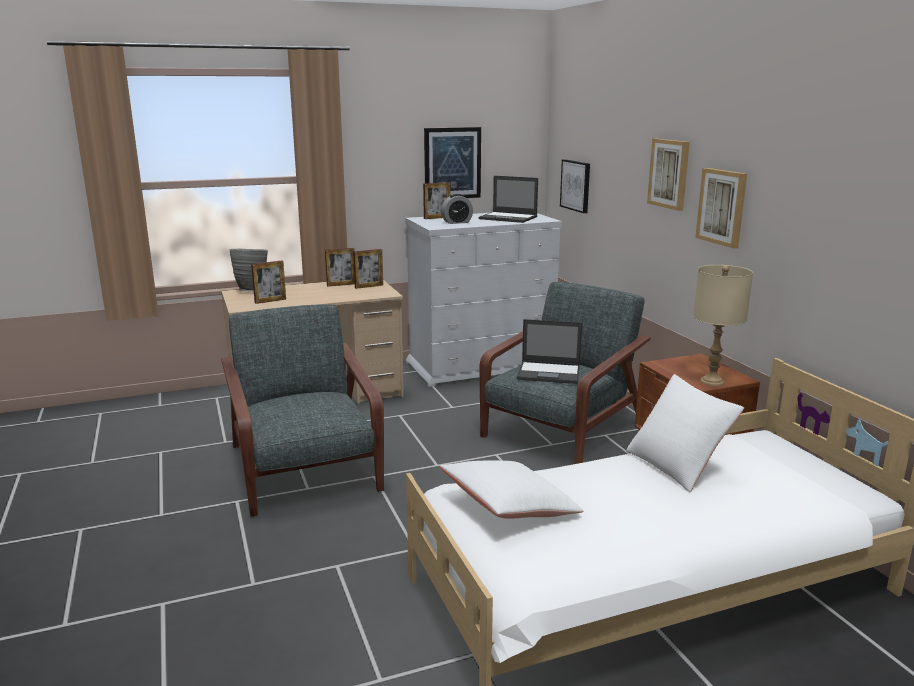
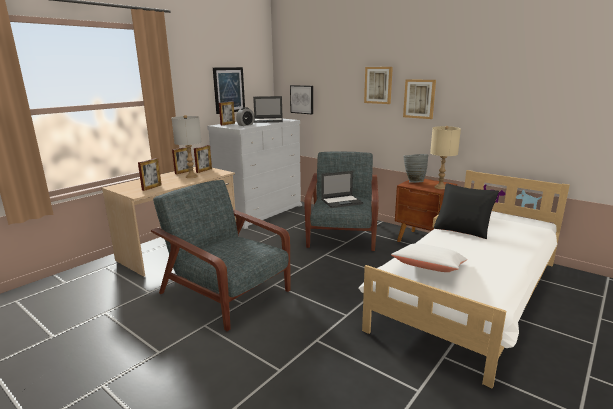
camera: 30 degrees left, 0 degrees up
grey vase [230,249,268,291] -> grey vase moved to [403,154,428,183]
white pillow [626,374,744,492] -> black pillow [434,183,499,239]
none -> grey table lamp [172,115,201,178]

